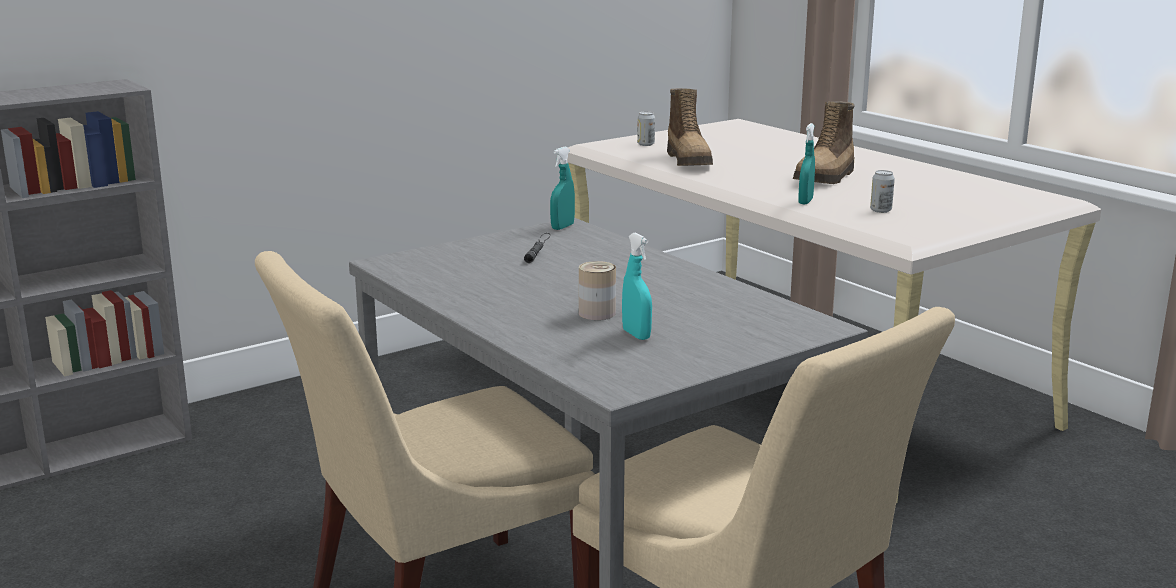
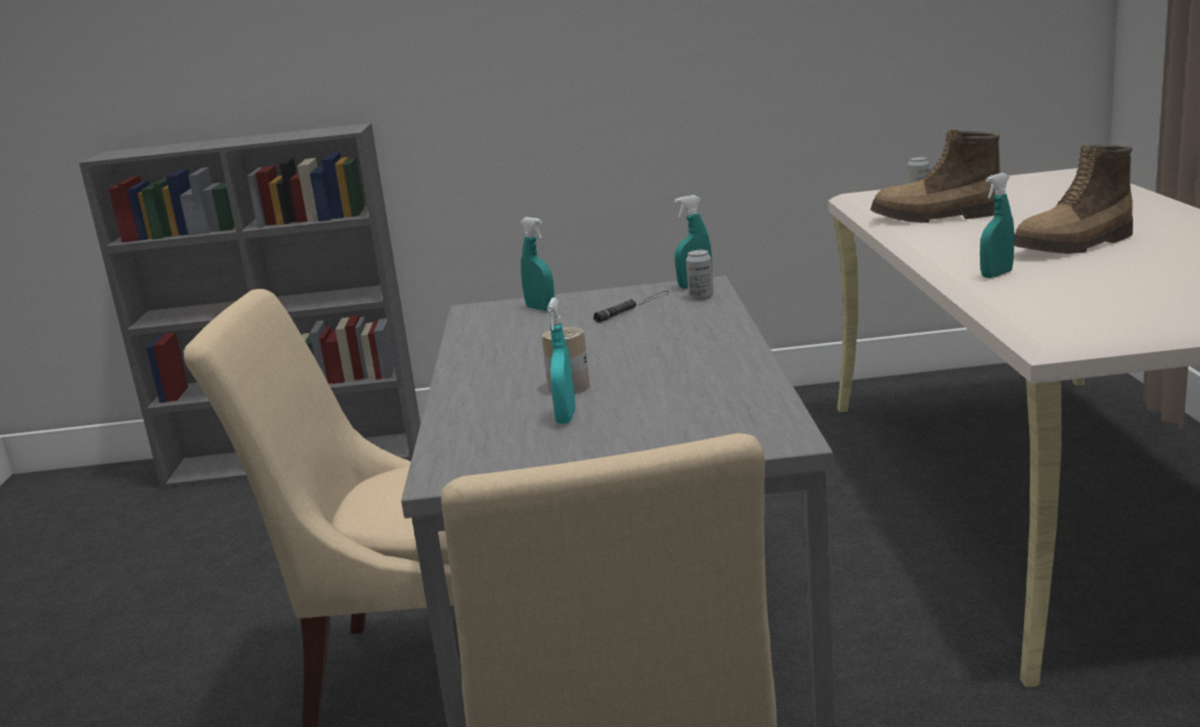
camera: 35 degrees right, 0 degrees up
boot [667,88,713,166] -> boot turned 75 degrees clockwise [870,130,1000,223]
can [870,170,895,213] -> can moved to [686,250,714,300]
none -> turquoise spray bottle [520,217,555,311]

